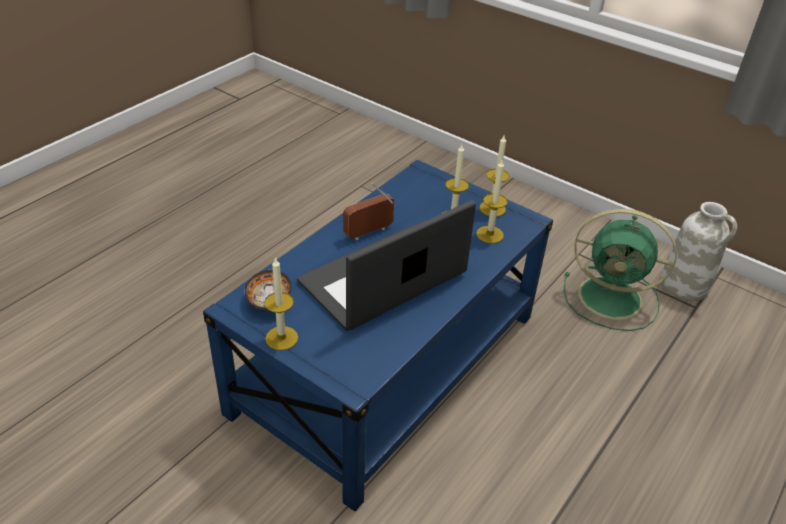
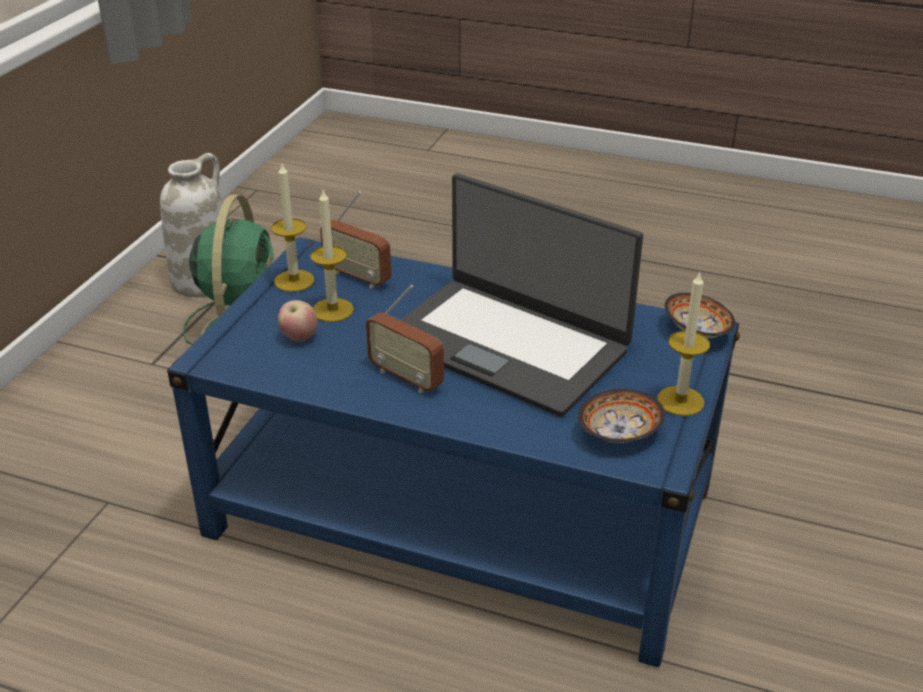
camera: 105 degrees left, 5 degrees down
candle [476,160,508,243] -> radio [320,191,391,288]
none -> apple [278,300,317,342]
none -> bowl [665,293,735,338]

